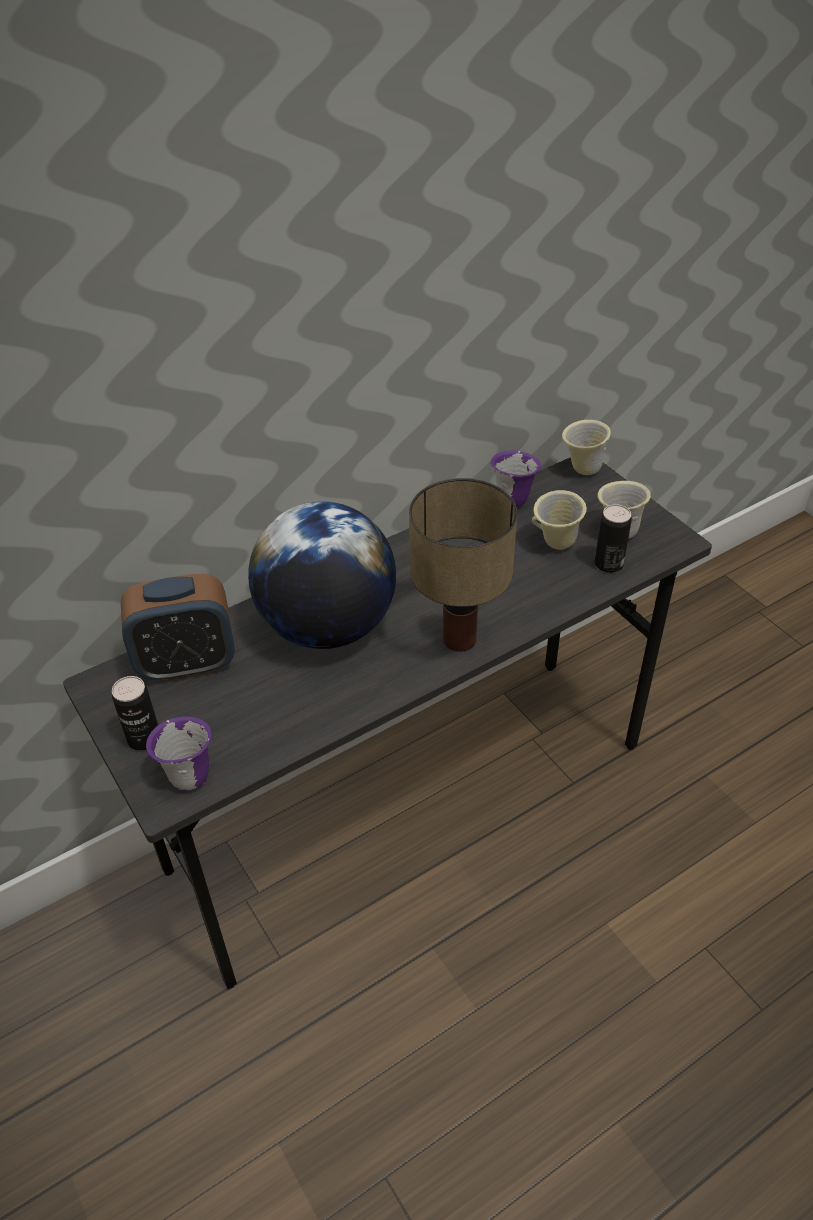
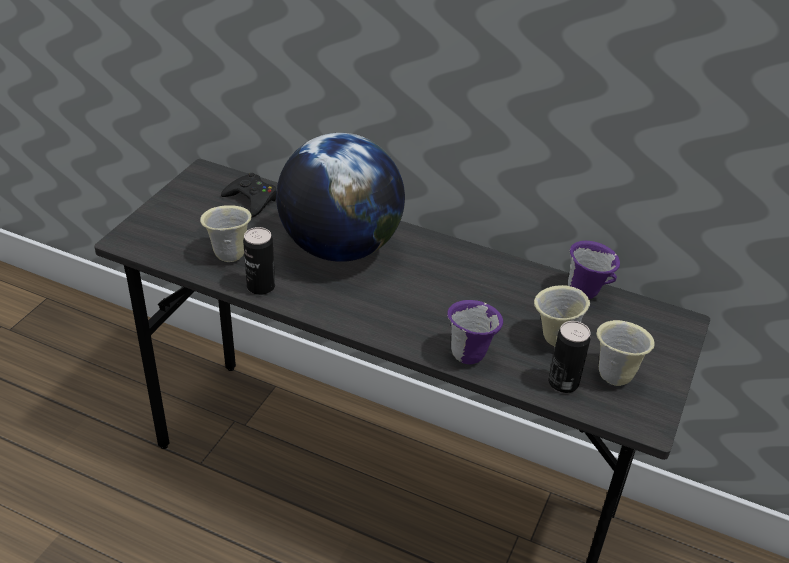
camera: 55 degrees right, 5 degrees down
can [112,676,158,751] -> can moved to [243,227,275,295]
alarm clock [121,573,235,682] -> black game controller [221,173,277,218]
purple mug [146,717,212,790] -> purple mug moved to [447,300,503,364]
table lamp [409,478,517,652] -> none
beige mug [562,420,611,475] -> beige mug moved to [200,205,252,262]

